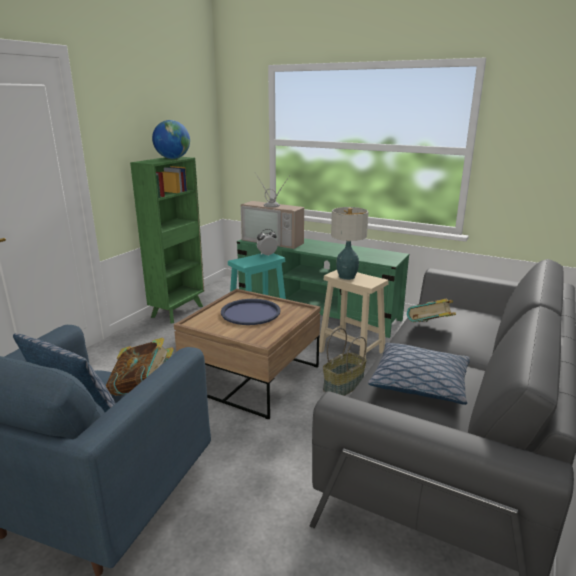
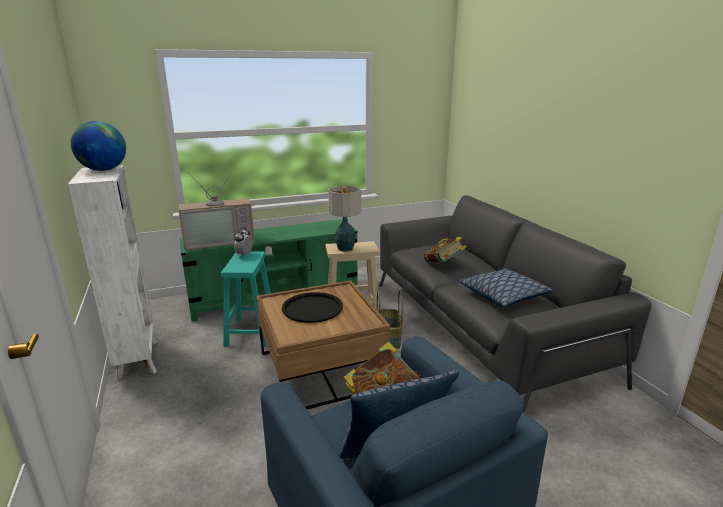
camera: 50 degrees left, 0 degrees up
green bookcase [130,157,204,323] -> white bookcase [68,165,158,381]
blue tray [221,299,281,325] -> black tray [282,292,343,323]

